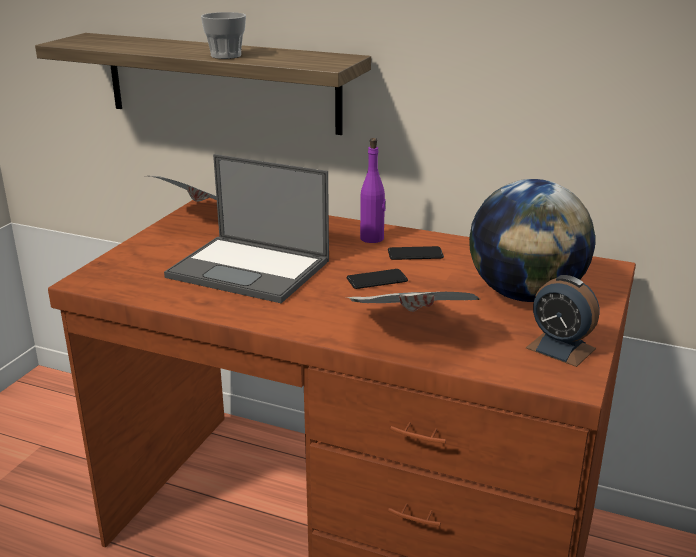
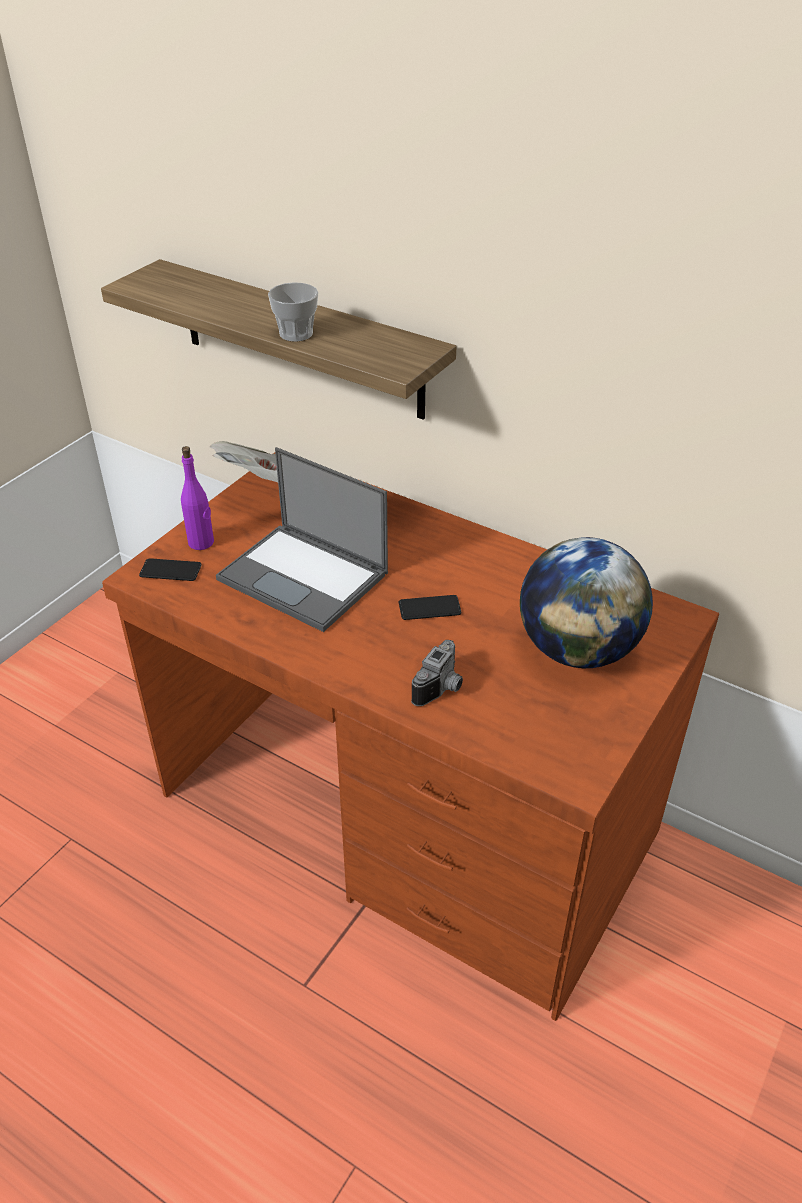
camera: 10 degrees right, 15 degrees up
newspaper [346,292,480,312] -> camera [411,640,463,706]
purple bottle [360,138,386,243] -> purple bottle moved to [181,446,214,550]
phone [388,246,444,260] -> phone moved to [139,558,202,581]
alarm clock [526,275,599,367] -> none

